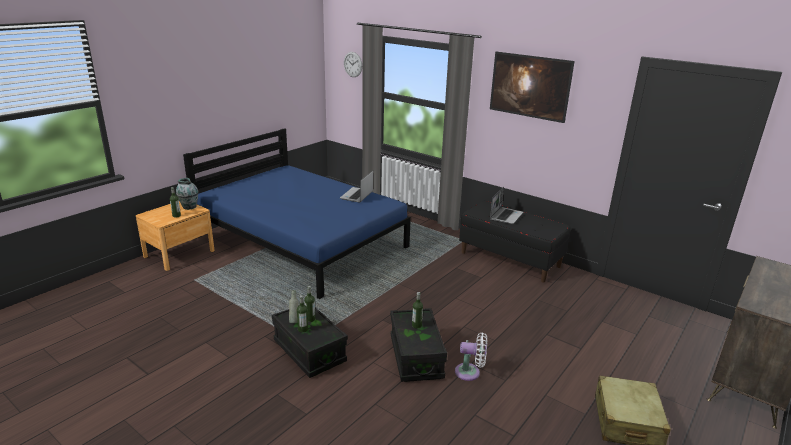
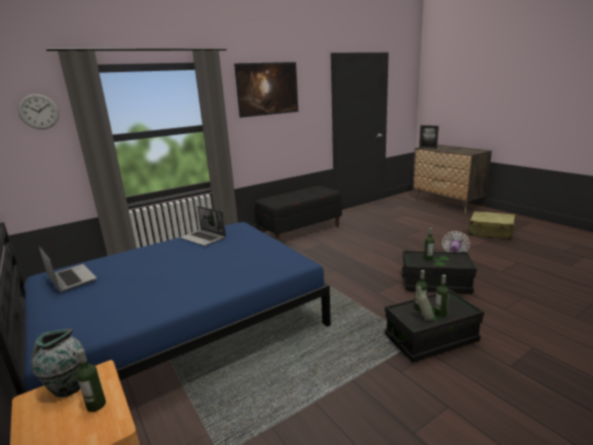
camera: 70 degrees left, 5 degrees down
laptop [490,187,523,224] -> laptop moved to [39,246,97,292]
none -> picture frame [419,125,439,149]

